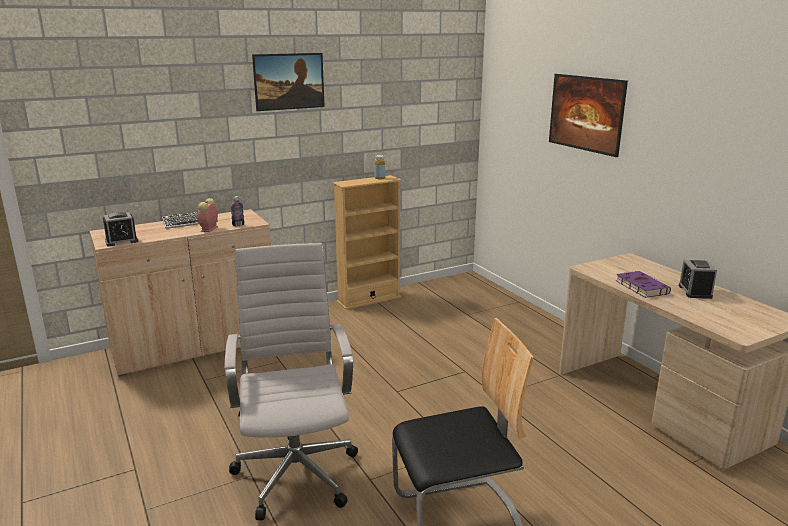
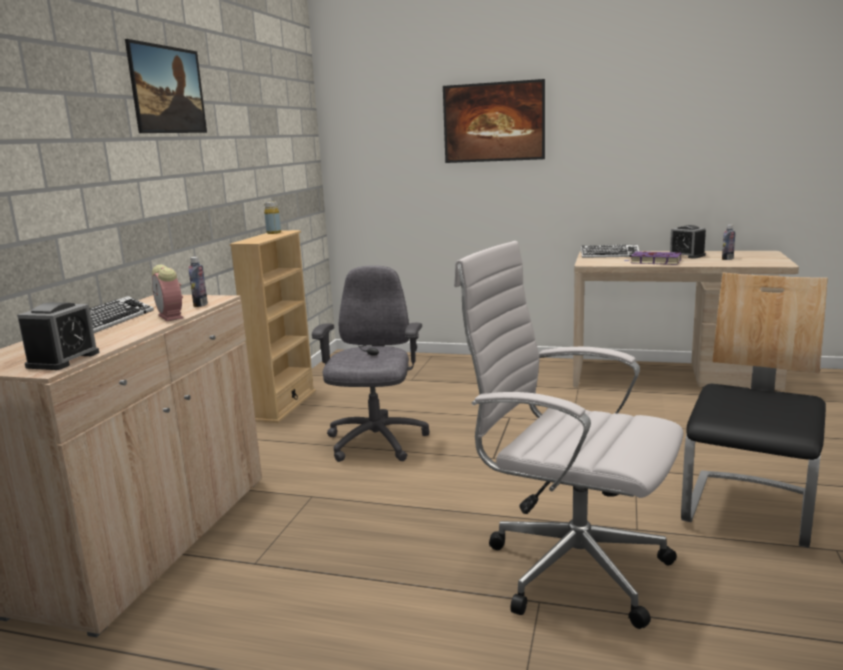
camera: 45 degrees left, 5 degrees down
none -> grey office chair [312,265,429,462]
none -> keyboard [581,245,639,258]
none -> bottle [722,225,735,260]

